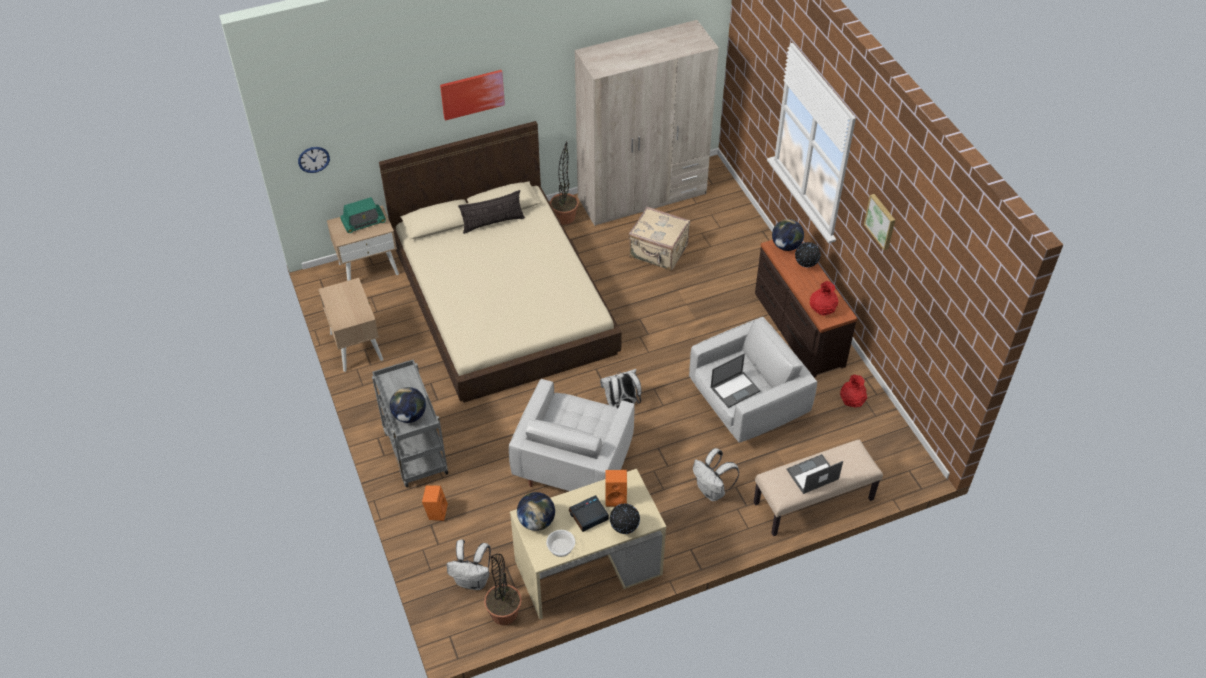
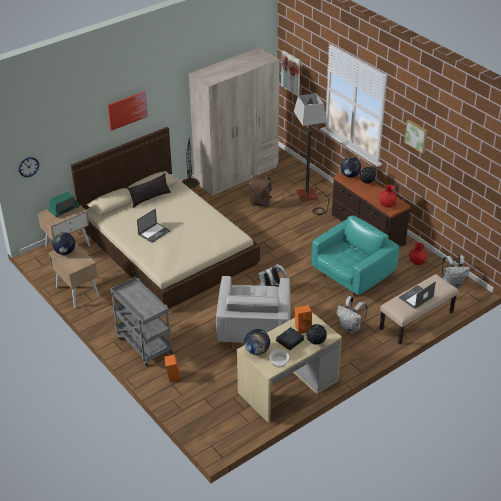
camera: 15 degrees left, 10 degrees down
globe [390,387,426,423] -> globe moved to [52,232,75,255]
white backpack [447,539,491,590] -> white backpack moved to [442,255,470,288]
potted plant [484,554,522,625] -> none
beige suitcase [628,207,690,271] -> brown backpack [249,175,272,207]
white armchair [689,317,817,443] -> turquoise armchair [311,216,399,296]
laptop [711,353,760,408] -> laptop moved to [137,209,170,243]
none -> picture [281,50,300,96]
none -> floor lamp [294,93,329,215]

